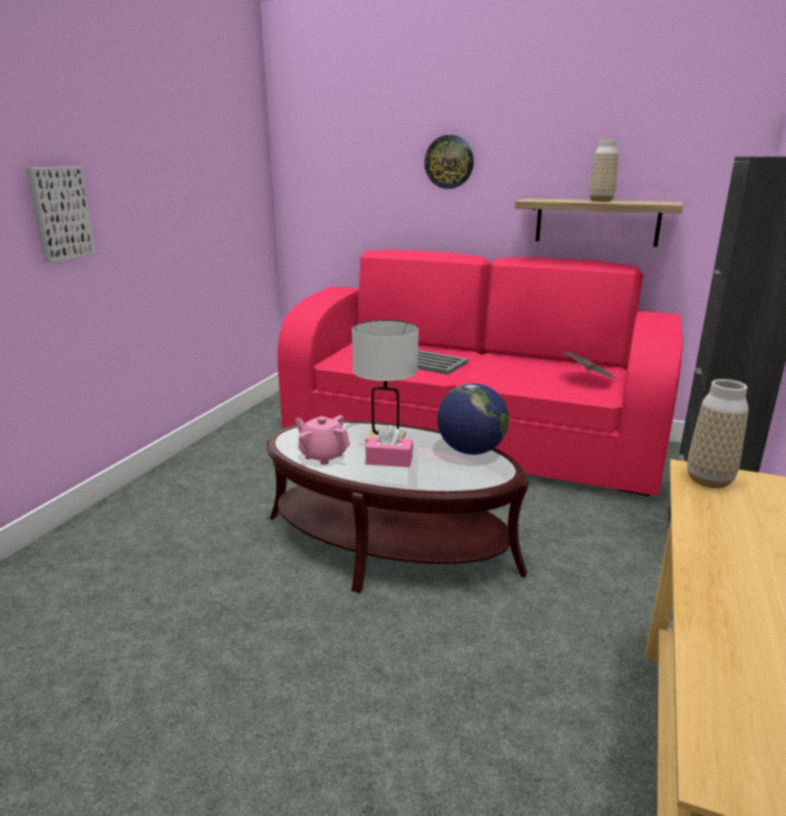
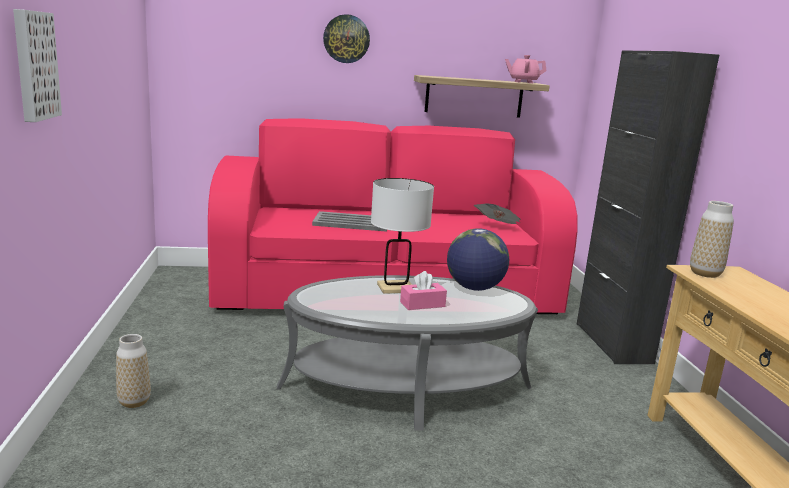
camera: 30 degrees left, 5 degrees down
brown coffee table [266,420,529,593] -> grey coffee table [277,275,538,431]
pink teapot [295,415,350,465] -> pink teapot moved to [505,55,546,83]
vase [589,140,618,202] -> vase moved to [116,334,151,408]

